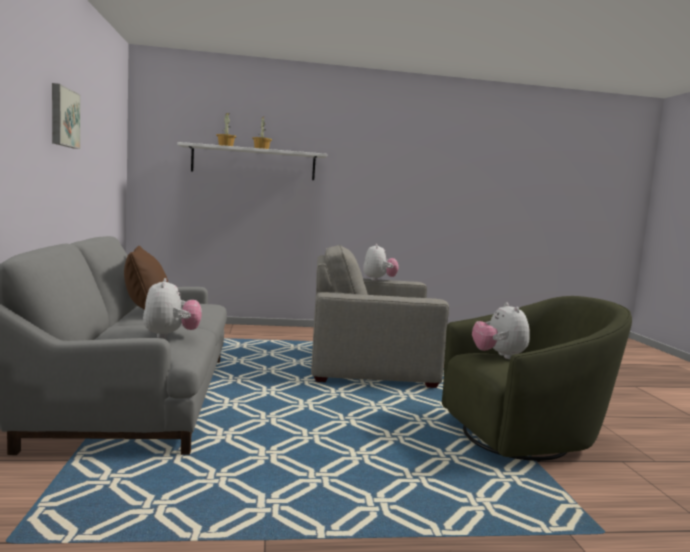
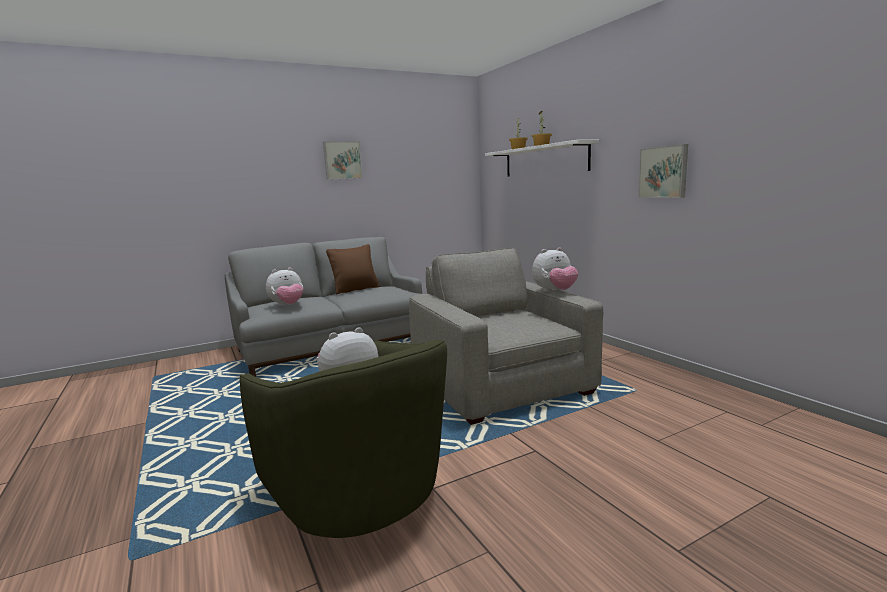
camera: 70 degrees right, 5 degrees up
none -> picture [638,144,688,198]

